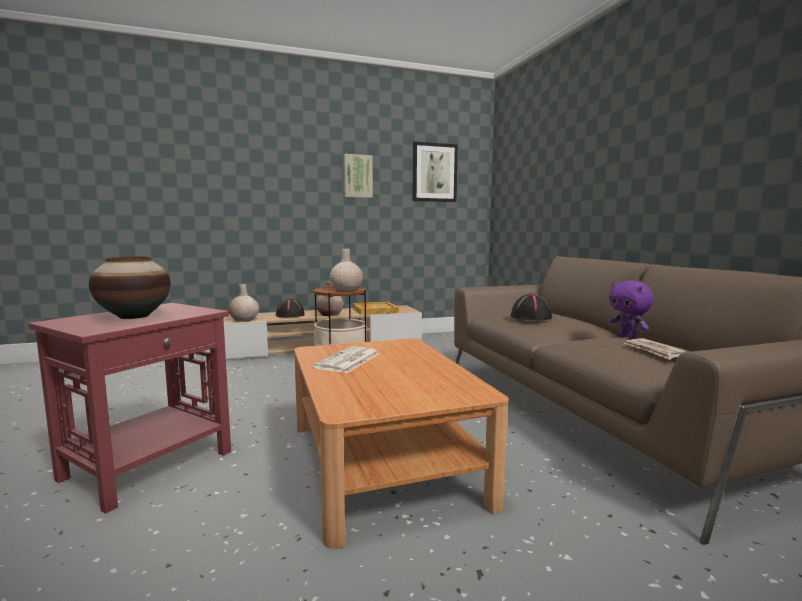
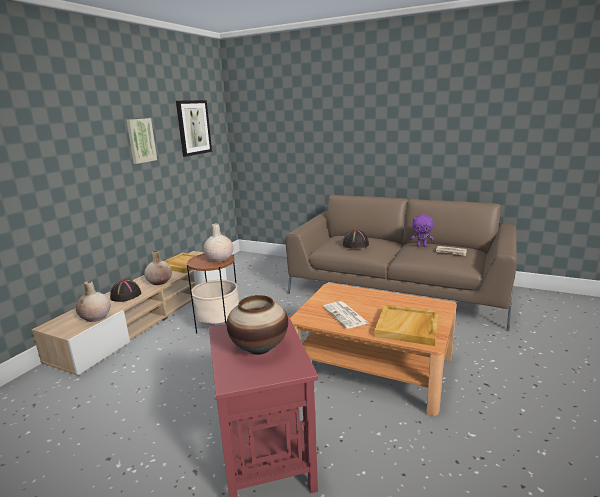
camera: 45 degrees left, 10 degrees up
none -> beige tray [374,304,439,346]

